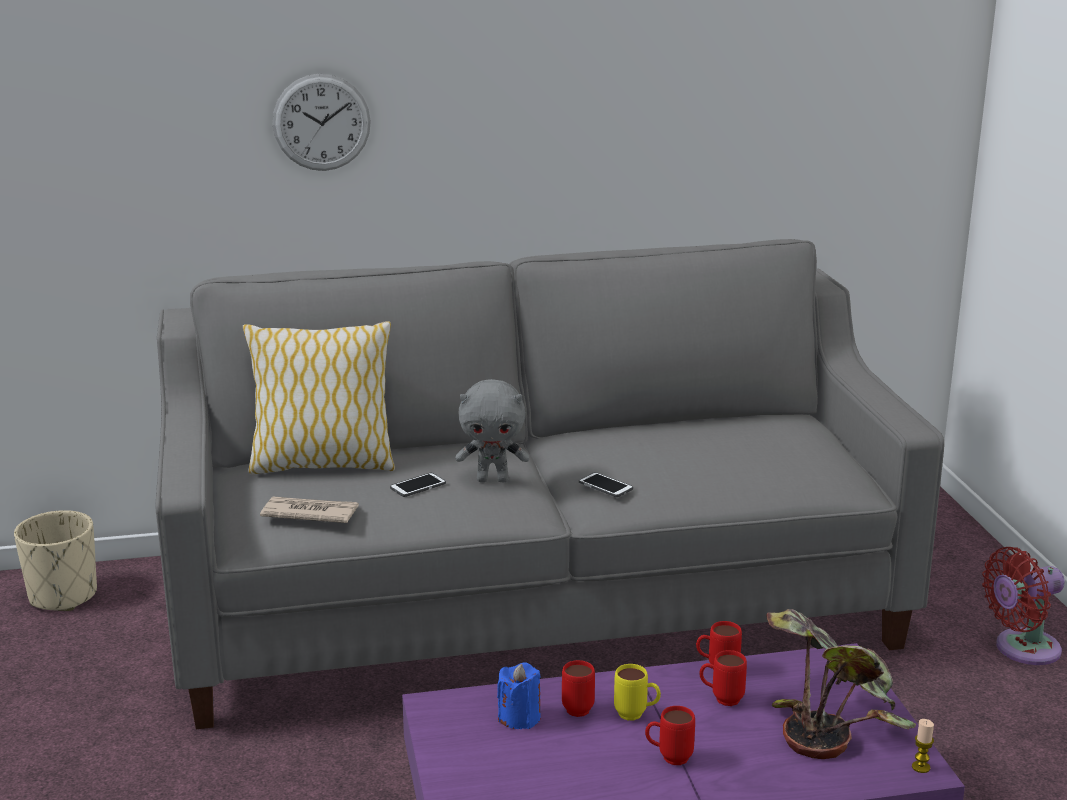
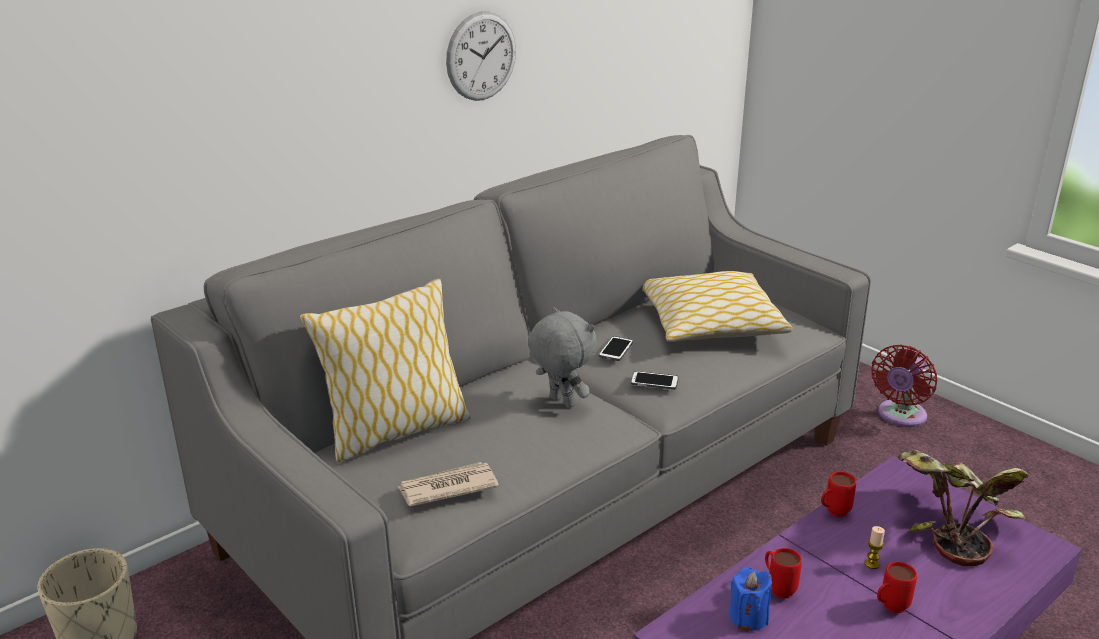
camera: 30 degrees left, 5 degrees up
wall clock [273,74,371,171] -> wall clock moved to [446,12,516,101]
phone [390,473,446,497] -> phone moved to [599,336,633,361]
grey plush toy [455,379,529,482] -> grey plush toy turned 105 degrees counterclockwise [528,307,597,408]
yellow mug [614,664,661,721] -> none
red mug [699,650,747,706] -> none
candle [912,719,934,773] -> candle moved to [864,526,885,569]
none -> pillow [642,271,792,342]

